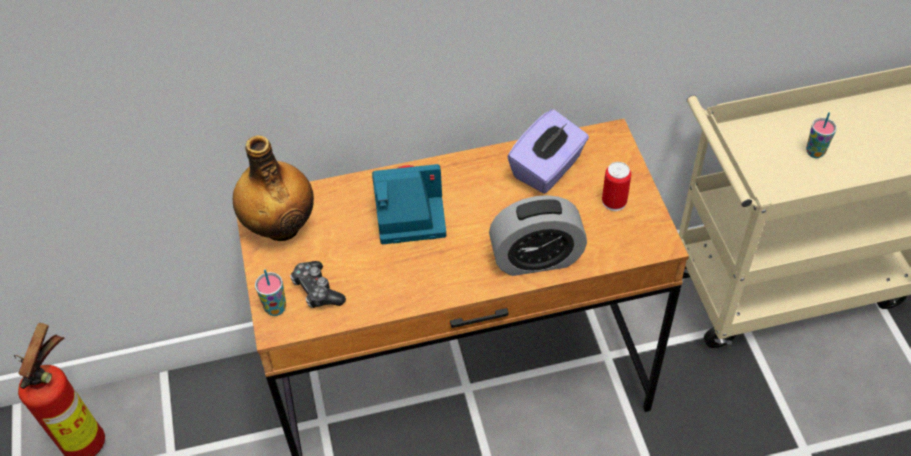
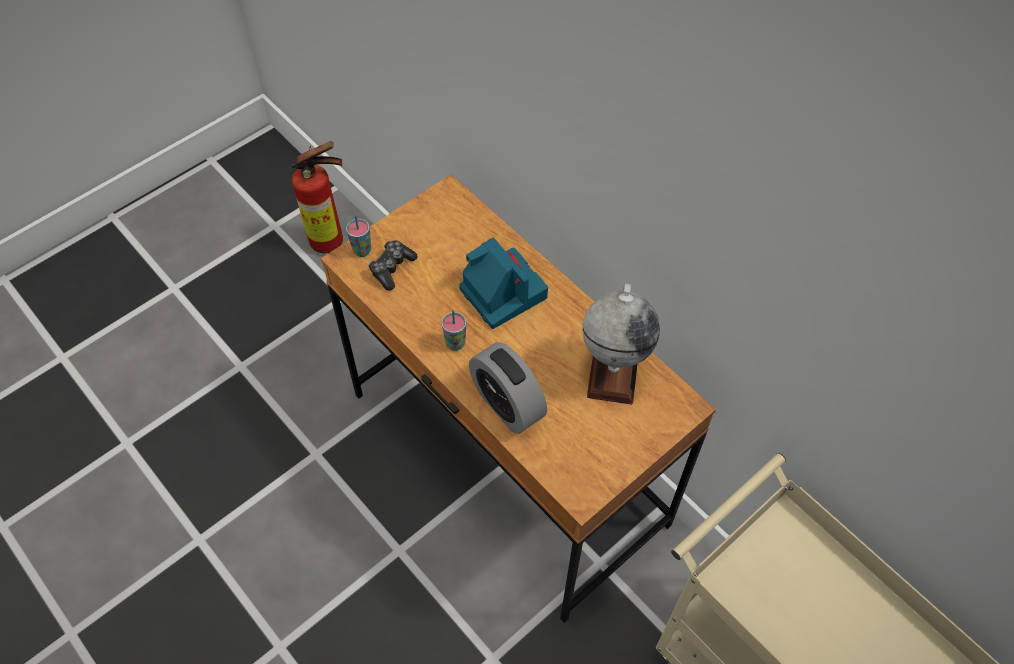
camera: 60 degrees right, 5 degrees up
bottle [233,135,314,241] -> none
purple tissue box [507,109,589,194] -> globe [583,284,660,404]
can [602,162,631,211] -> none
cup [806,112,837,158] -> cup moved to [442,310,466,351]

